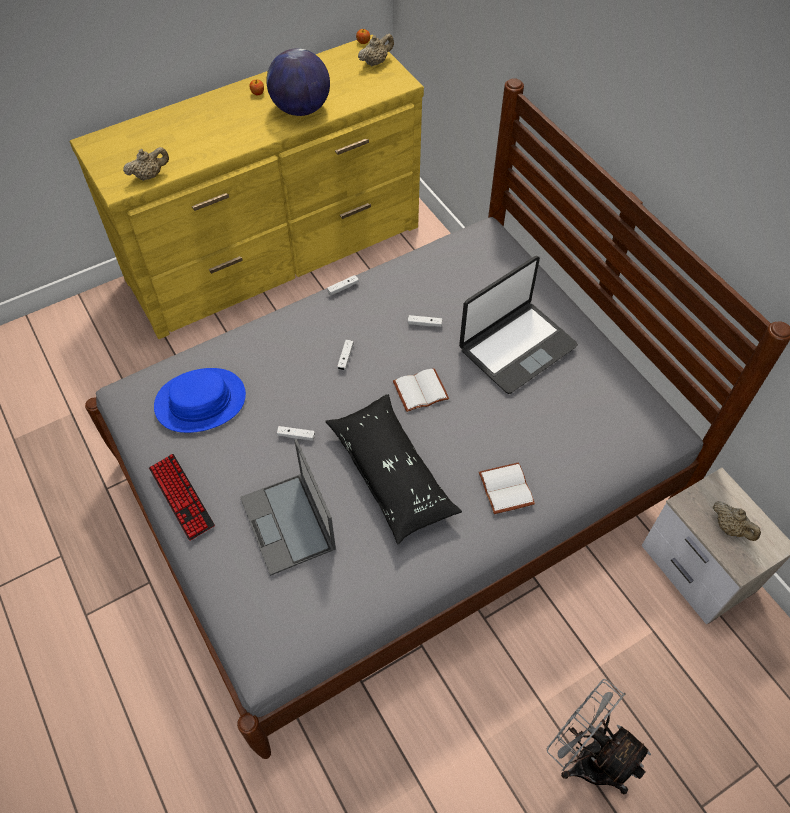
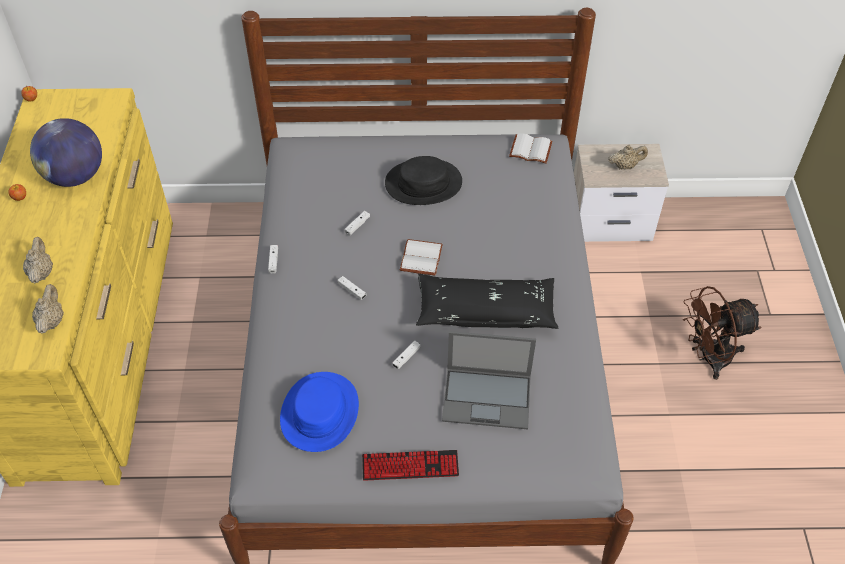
camera: 60 degrees left, 5 degrees down
beige teapot [358,34,394,66] -> beige teapot moved to [23,237,53,283]
laptop [459,256,578,394] -> black hat [385,156,462,205]
white book [479,462,535,514] -> white book moved to [509,133,552,164]
grey fan [547,679,651,794] -> brown fan [683,286,762,380]

